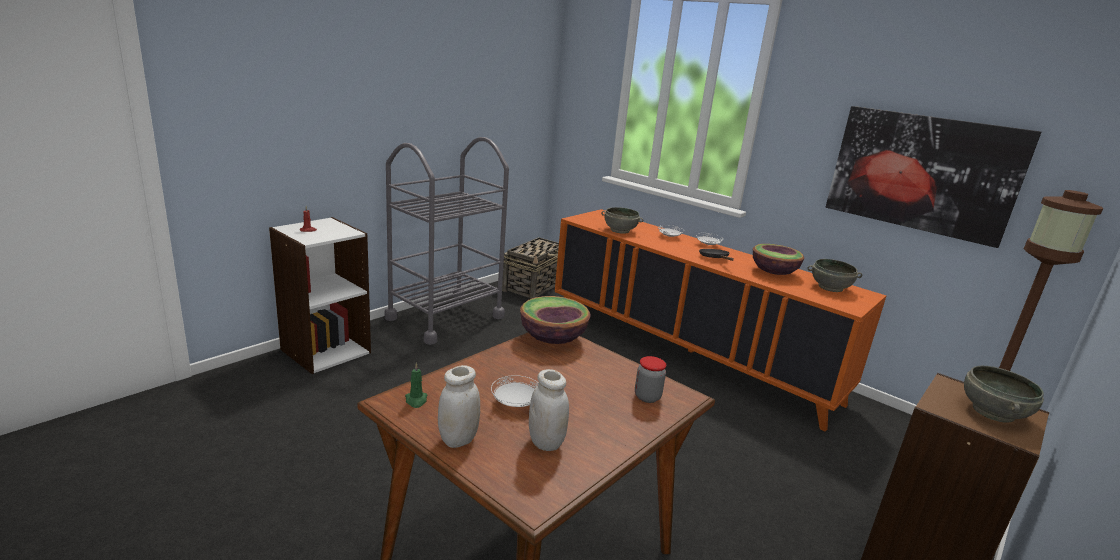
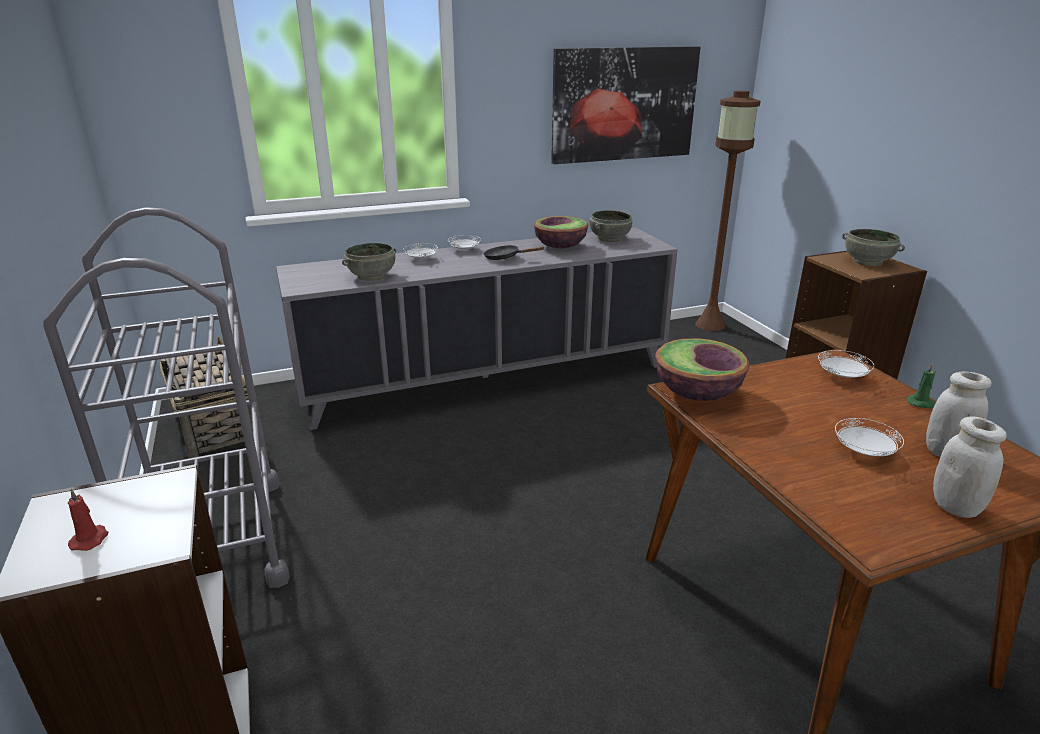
camera: 60 degrees left, 5 degrees up
green candle [405,363,427,408] -> green candle moved to [906,363,936,408]
orange cabinet [555,209,886,432] -> grey cabinet [276,228,678,430]
jar [635,356,666,403] -> white plate [818,350,874,378]

